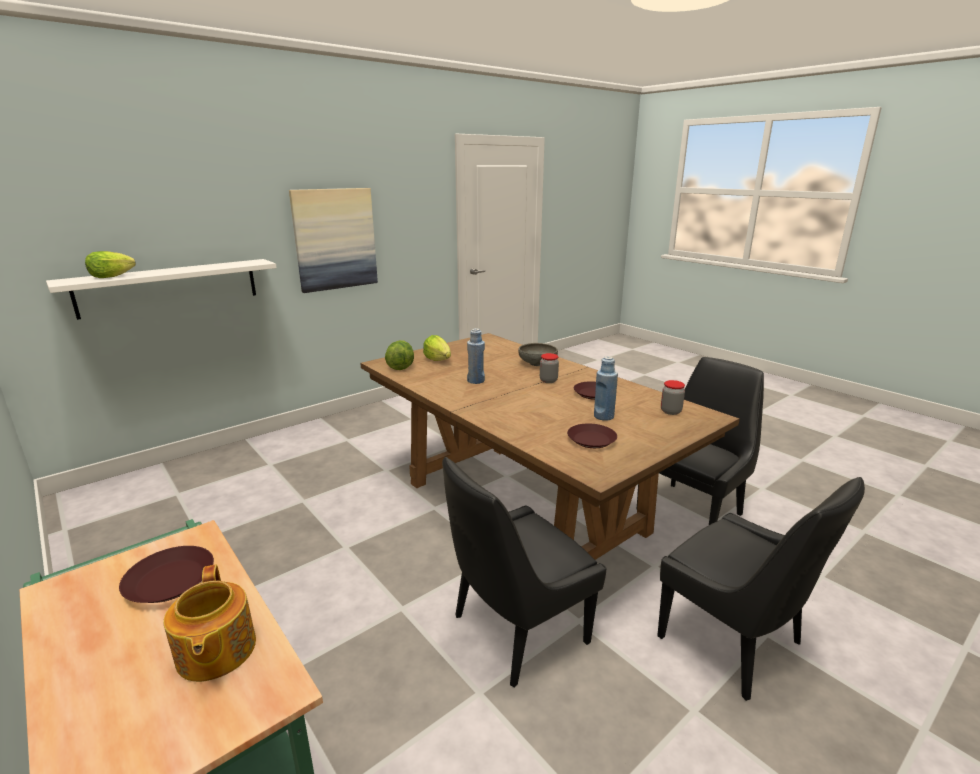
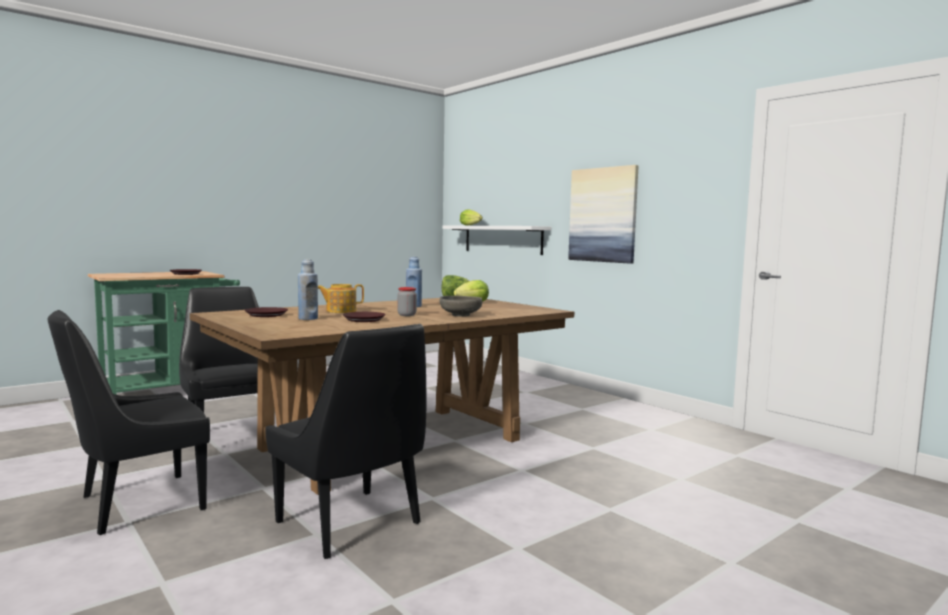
camera: 90 degrees right, 15 degrees down
teapot [164,564,256,682] -> teapot moved to [318,284,364,313]
jar [661,380,685,415] -> none

